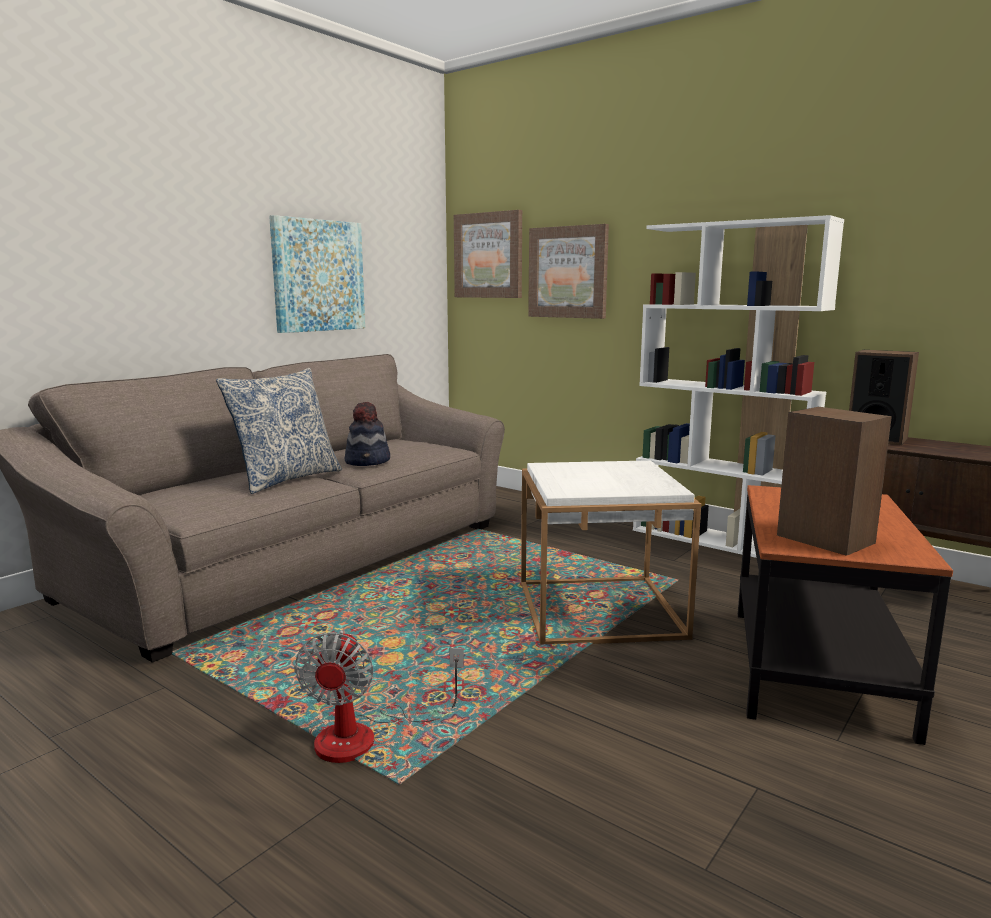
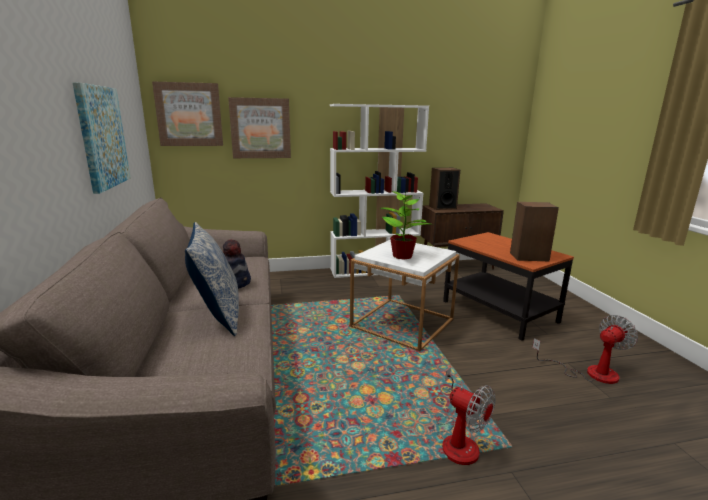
camera: 50 degrees left, 5 degrees up
none -> potted plant [380,191,431,260]
none -> fan [532,315,638,384]

